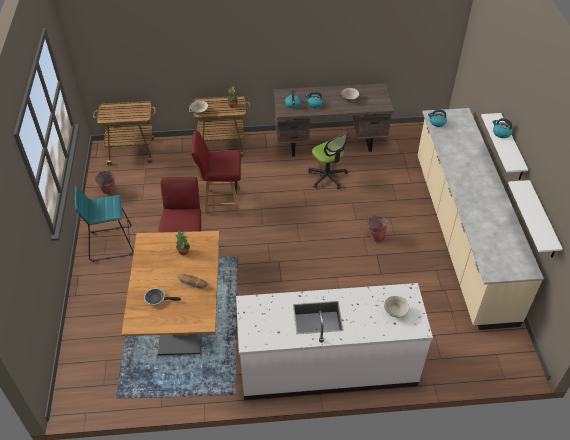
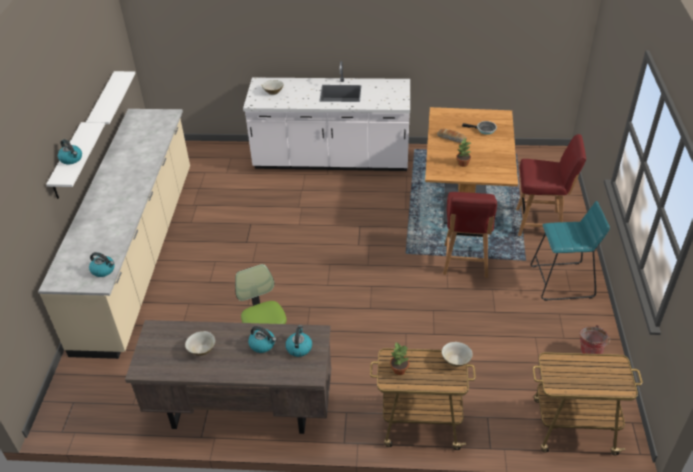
camera: 170 degrees left, 5 degrees down
red chair [191,131,241,214] -> red chair moved to [516,134,586,236]
bucket [367,215,389,242] -> none

